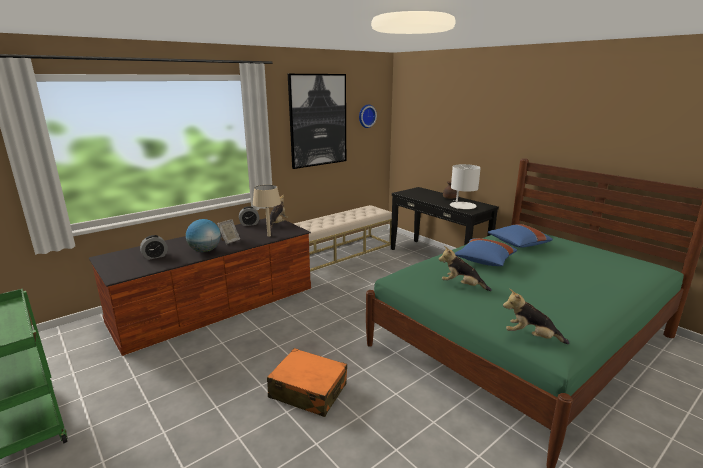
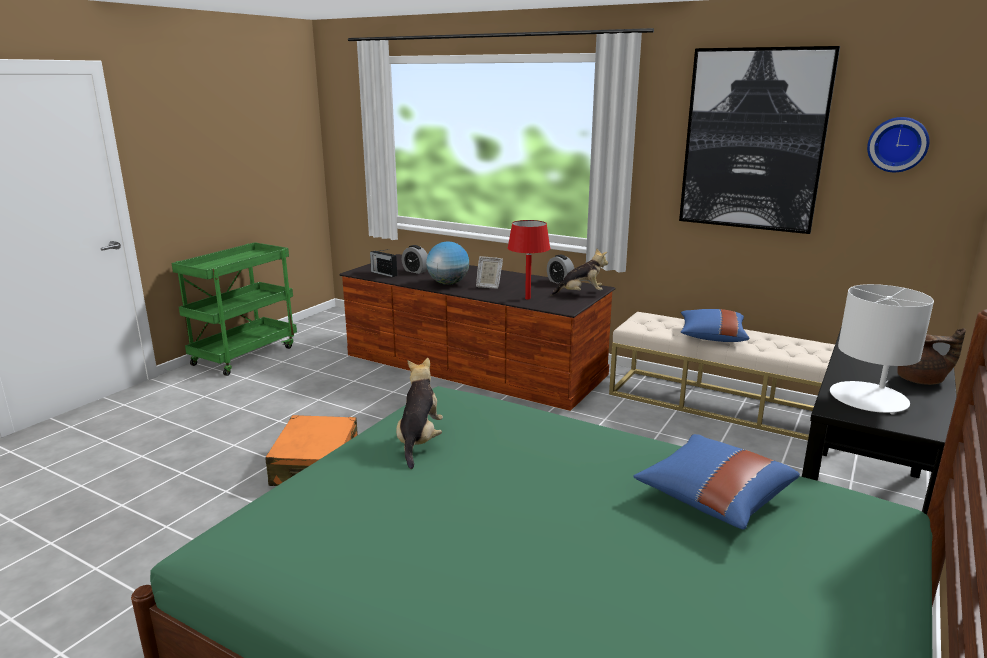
camera: 70 degrees right, 0 degrees up
beige table lamp [252,185,281,237] -> red table lamp [508,220,550,300]
blue pillow [455,238,517,266] -> blue pillow moved to [681,309,749,342]
plush toy [503,289,569,344] -> none
none -> radio [370,249,397,277]

